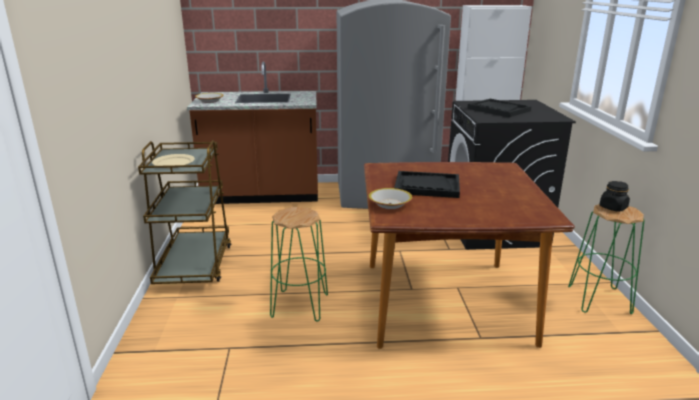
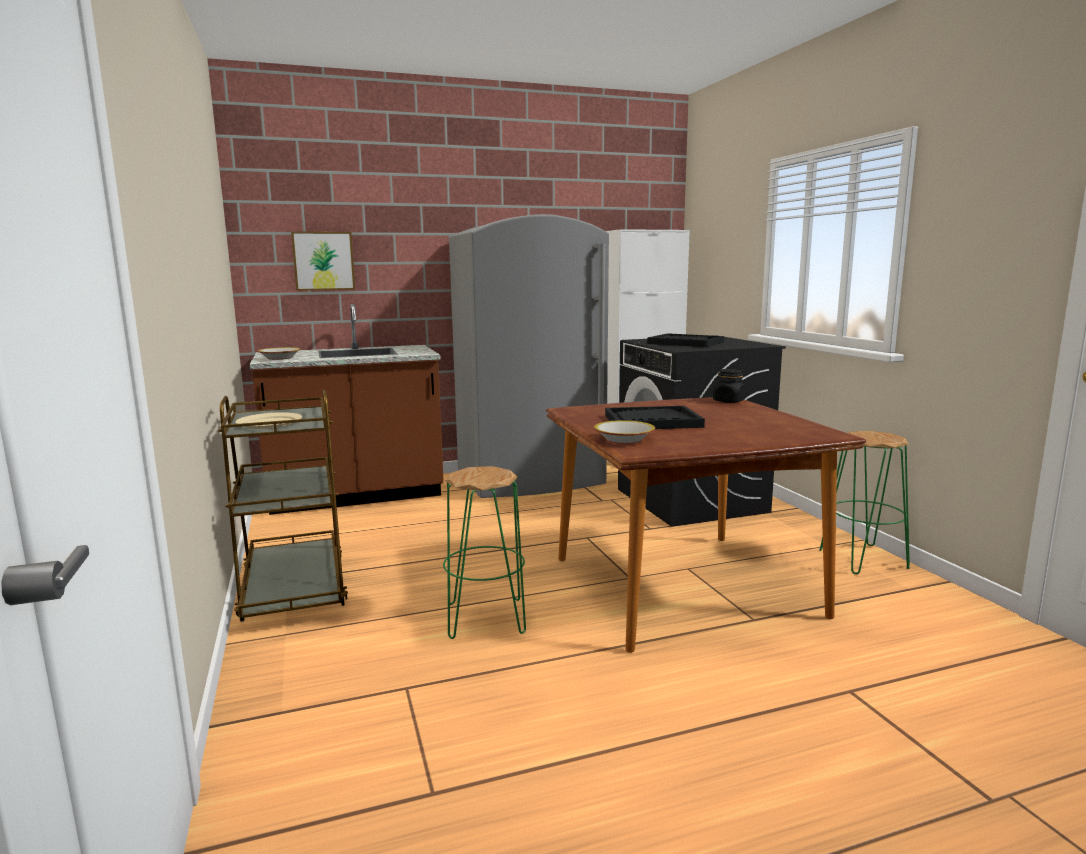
camera: 15 degrees left, 10 degrees down
black jar [599,181,630,212] -> black jar moved to [713,369,746,403]
none -> picture [291,231,355,291]

